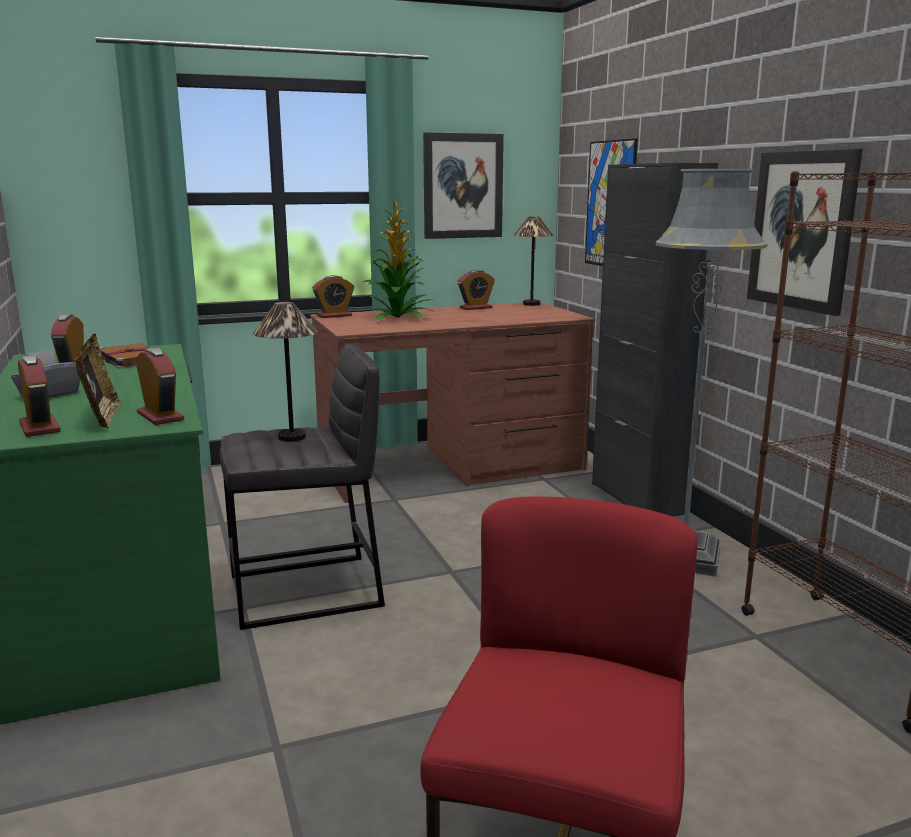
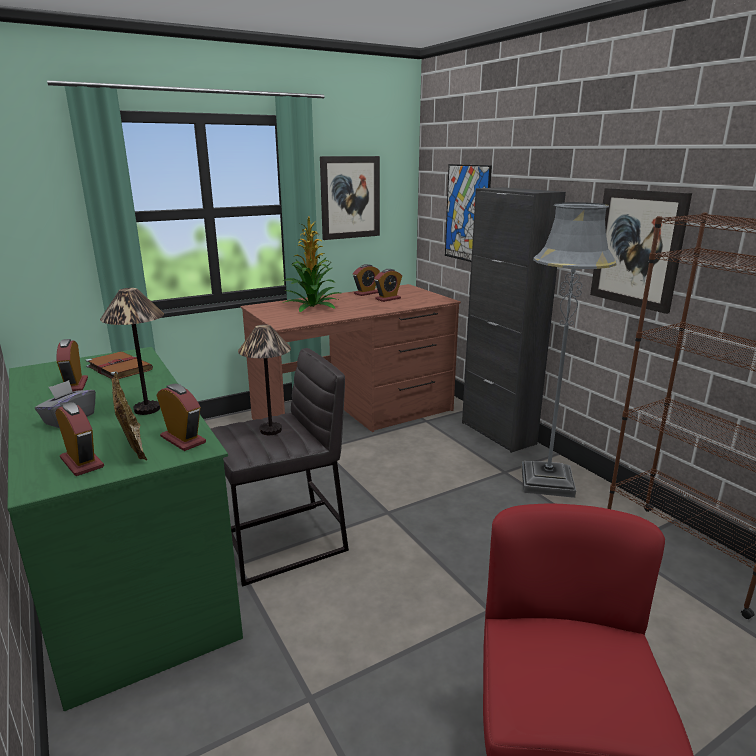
camera: 10 degrees left, 5 degrees up
alarm clock [313,275,354,318] -> alarm clock moved to [374,269,402,302]
table lamp [514,216,553,306] -> table lamp moved to [100,288,164,415]

